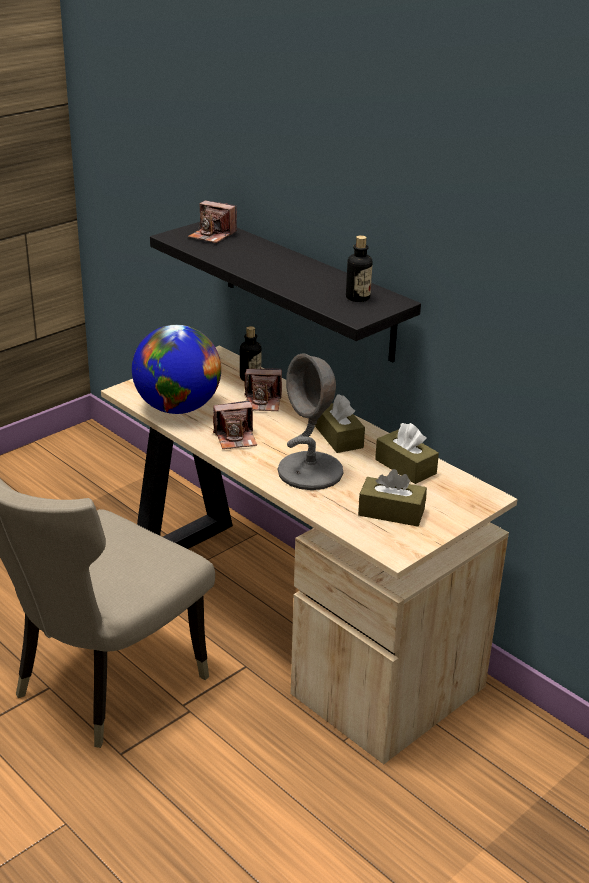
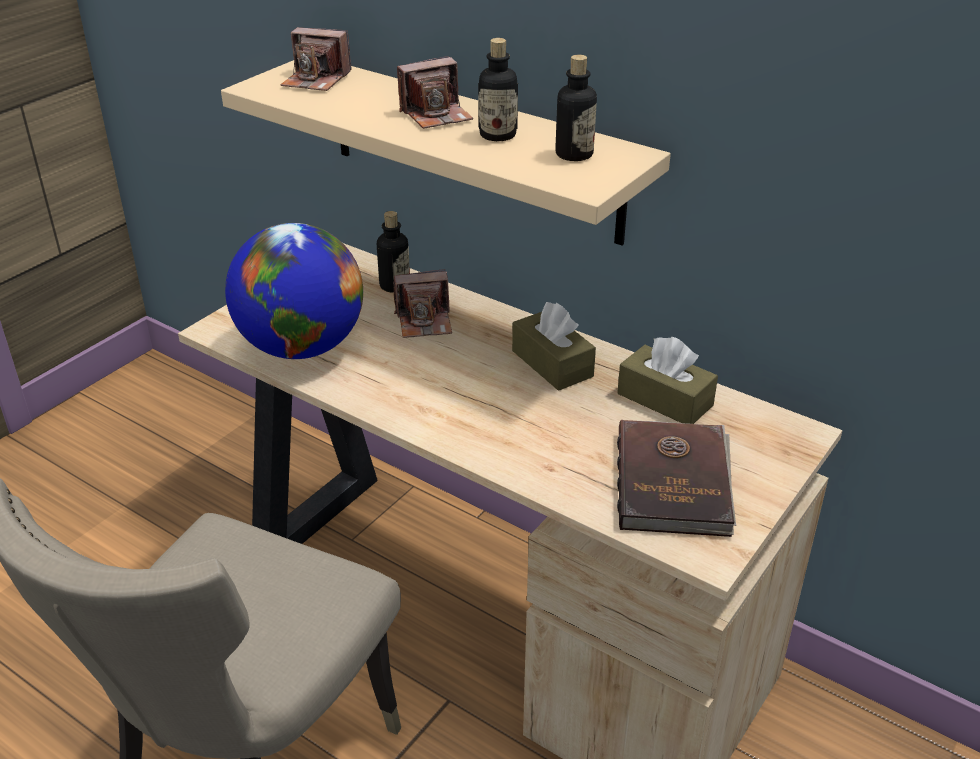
camera: 10 degrees left, 5 degrees up
black shelf [150,222,421,363] -> beige shelf [221,60,671,245]
camera [213,401,257,449] -> camera moved to [397,56,473,129]
grey table lamp [278,353,343,490] -> none
brown tissue box [358,469,427,527] -> brown book [617,420,736,537]
none -> bottle [478,38,518,141]

